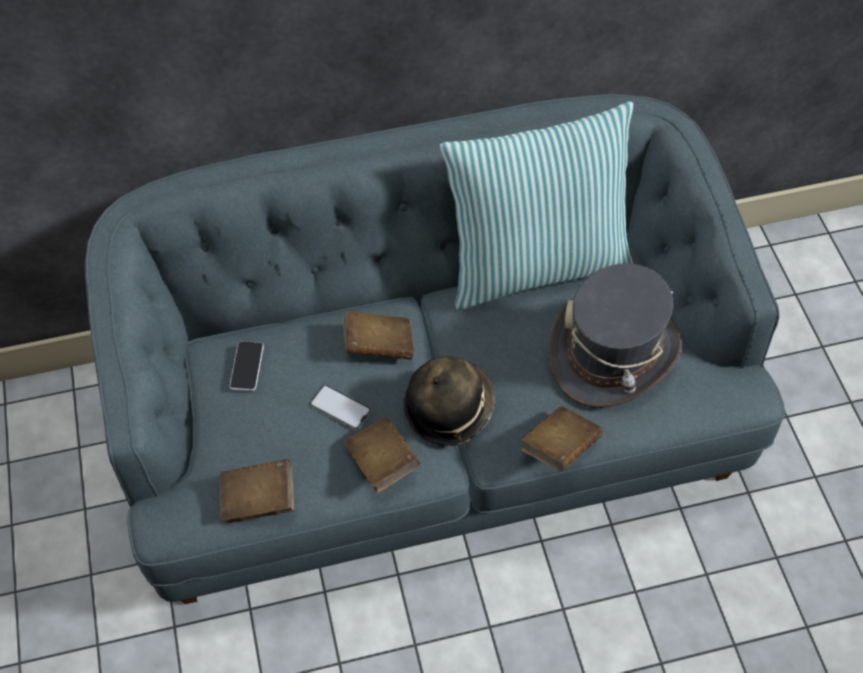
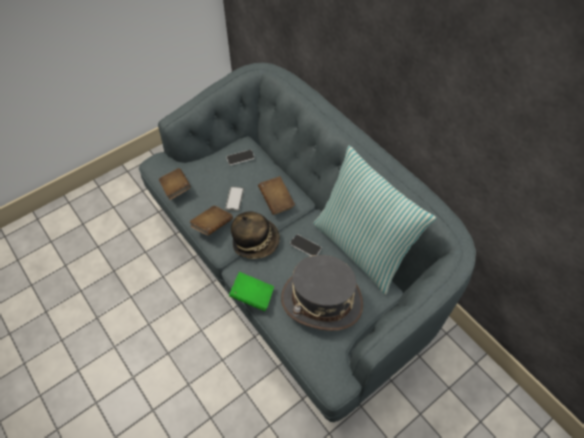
camera: 65 degrees right, 0 degrees up
brown book [521,406,603,471] -> green book [229,272,274,311]
none -> phone [290,234,322,256]

